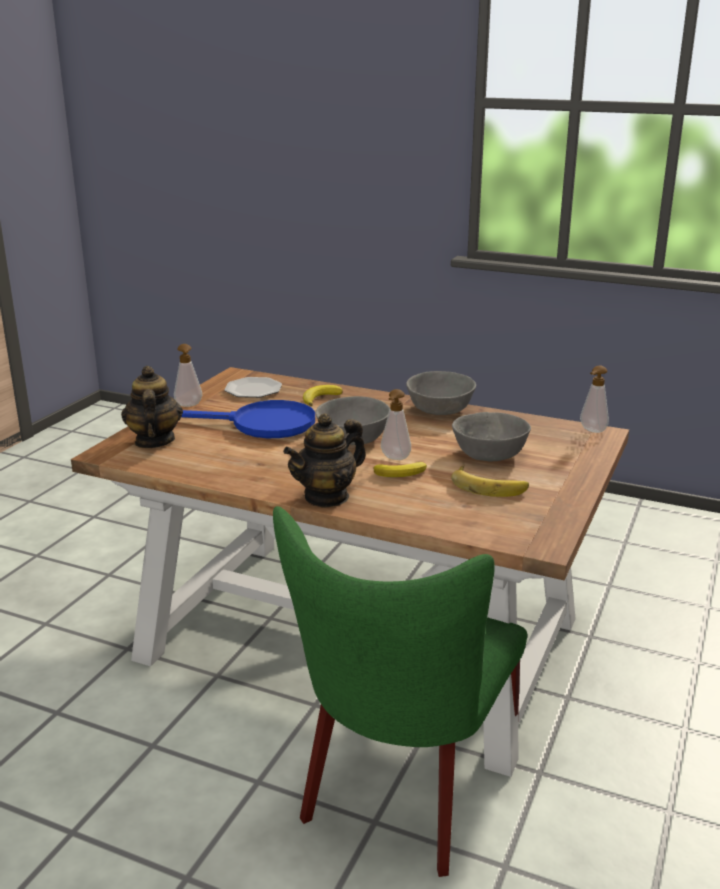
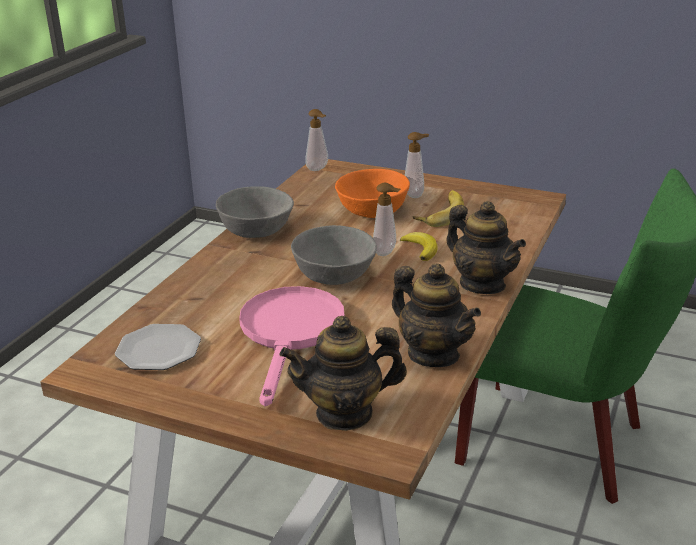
camera: 90 degrees left, 5 degrees up
soap dispenser [174,344,202,407] -> soap dispenser moved to [405,132,429,198]
blue frying pan [181,400,315,438] -> pink frying pan [239,286,344,406]
banana [303,385,343,406] -> none
grey bowl [452,412,531,461] -> orange bowl [335,169,410,218]
none -> teapot [392,263,481,367]

